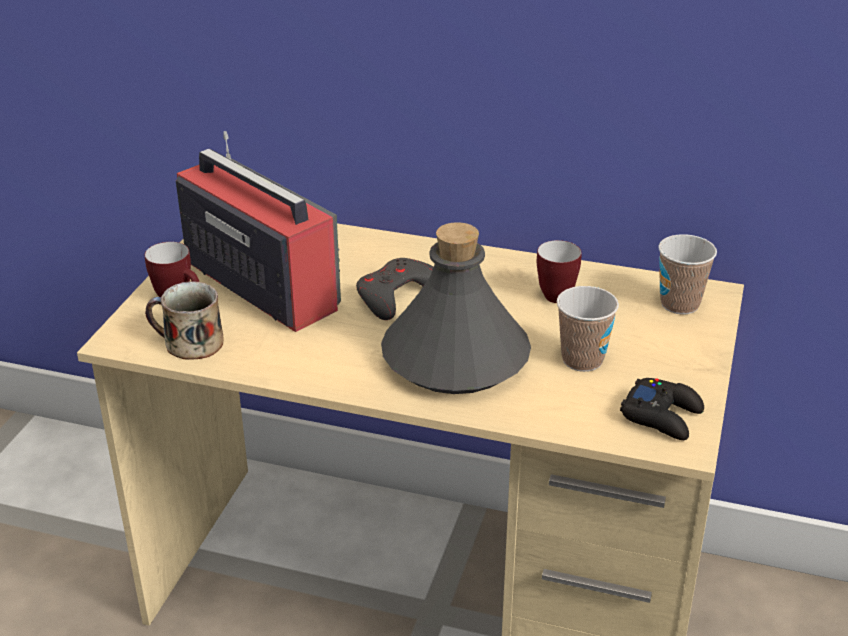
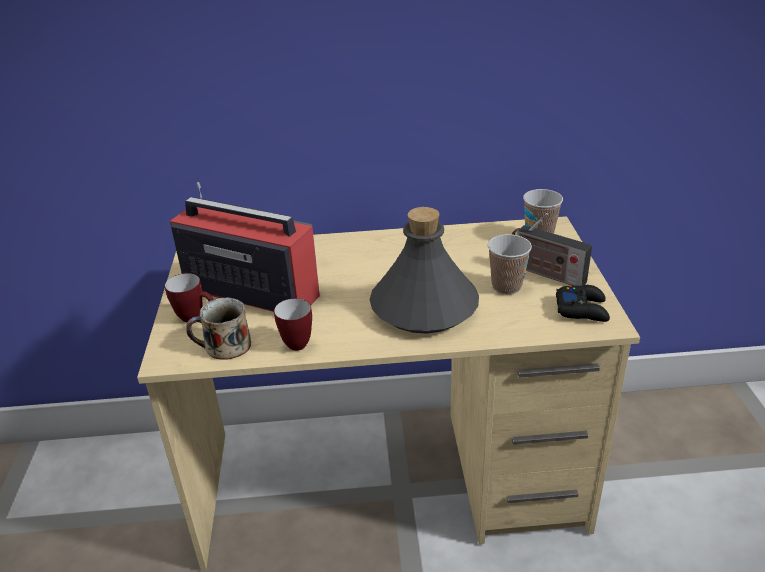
camera: 20 degrees left, 0 degrees up
grey game controller [356,258,433,320] -> none
mug [537,240,582,303] -> mug moved to [274,298,312,351]
none -> radio [512,213,592,286]

